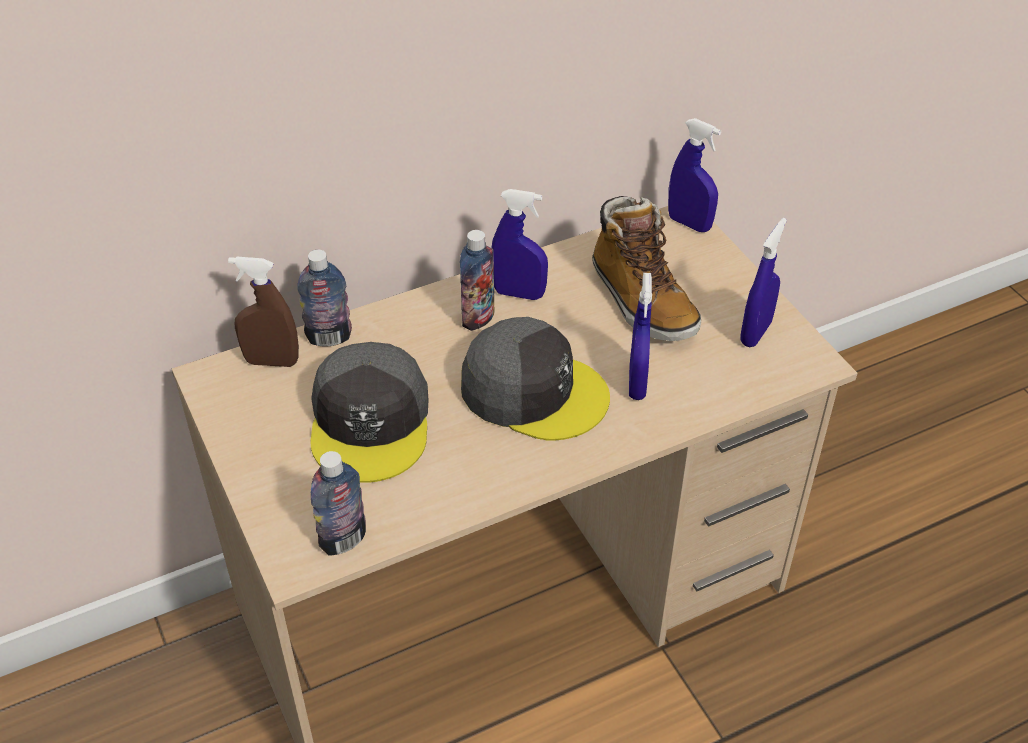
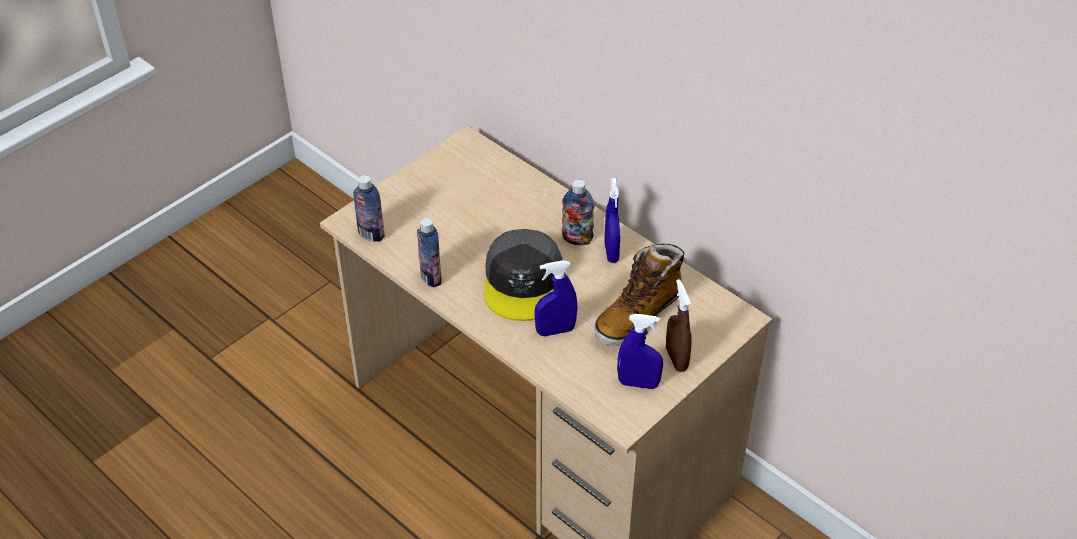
camera: 70 degrees right, 0 degrees up
brown spray bottle [228,256,299,367] -> brown spray bottle moved to [666,279,692,372]
bottle [297,250,352,347] -> bottle moved to [417,218,442,287]
grey cap [310,342,429,483] -> none
blue spray bottle [668,118,721,232] -> none

